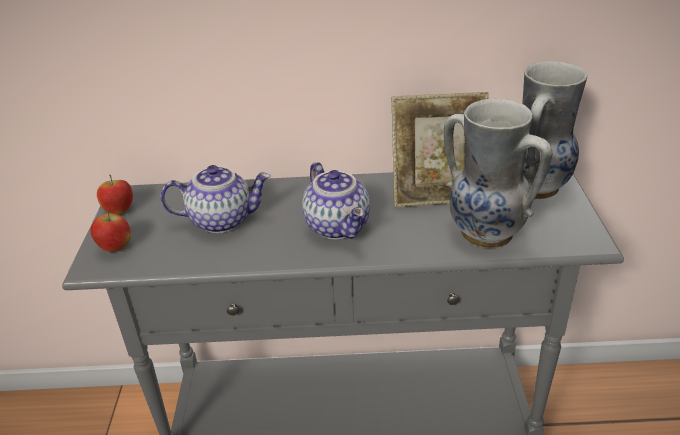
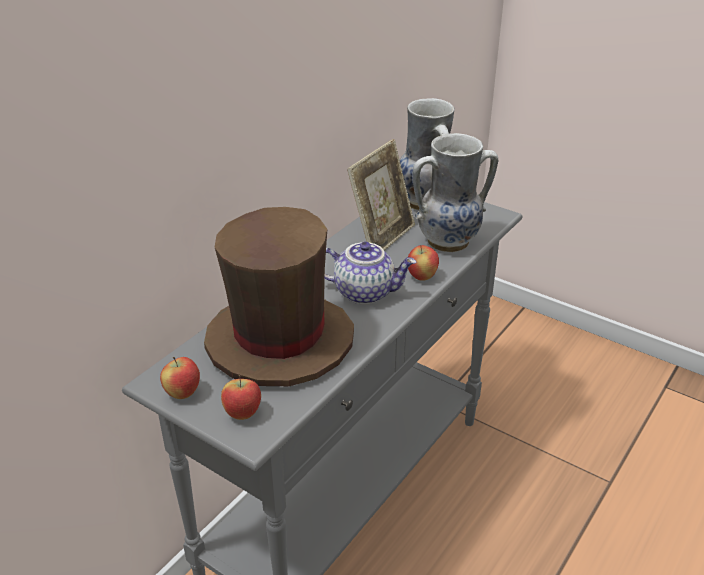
camera: 55 degrees left, 0 degrees up
teapot [160,165,271,233] -> brown hat [204,207,354,386]
none -> apple [408,245,439,281]

